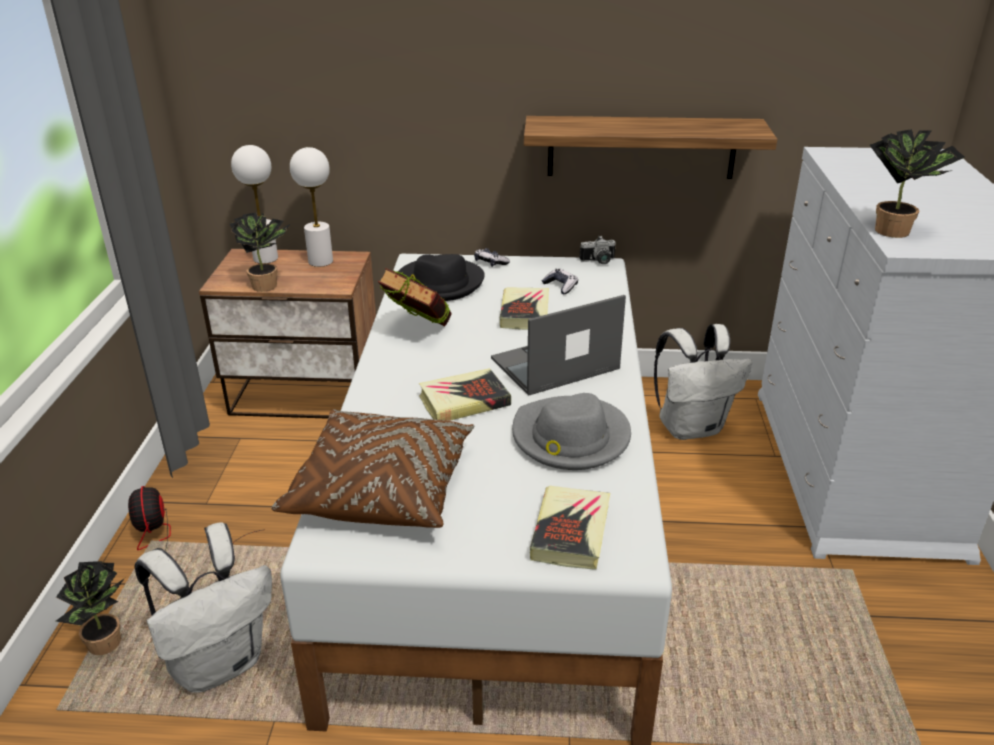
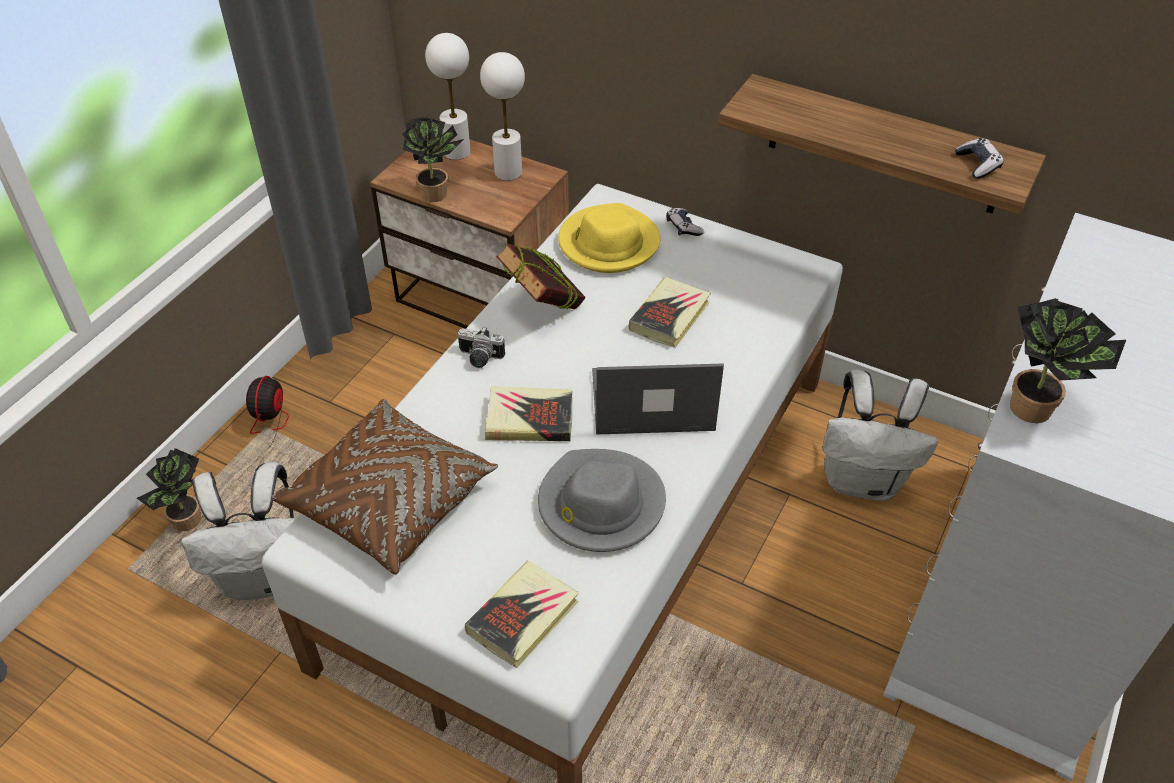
camera: 25 degrees right, 15 degrees up
black hat [399,254,485,301] -> yellow hat [558,203,660,273]
game controller [542,269,578,294] -> game controller moved to [955,138,1004,179]
camera [579,236,616,264] -> camera moved to [458,327,505,368]

